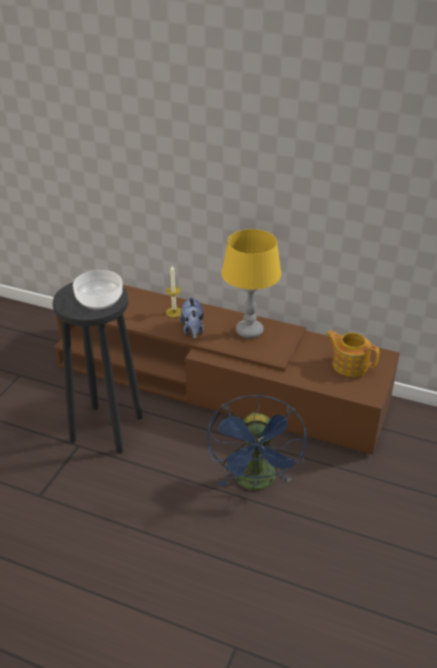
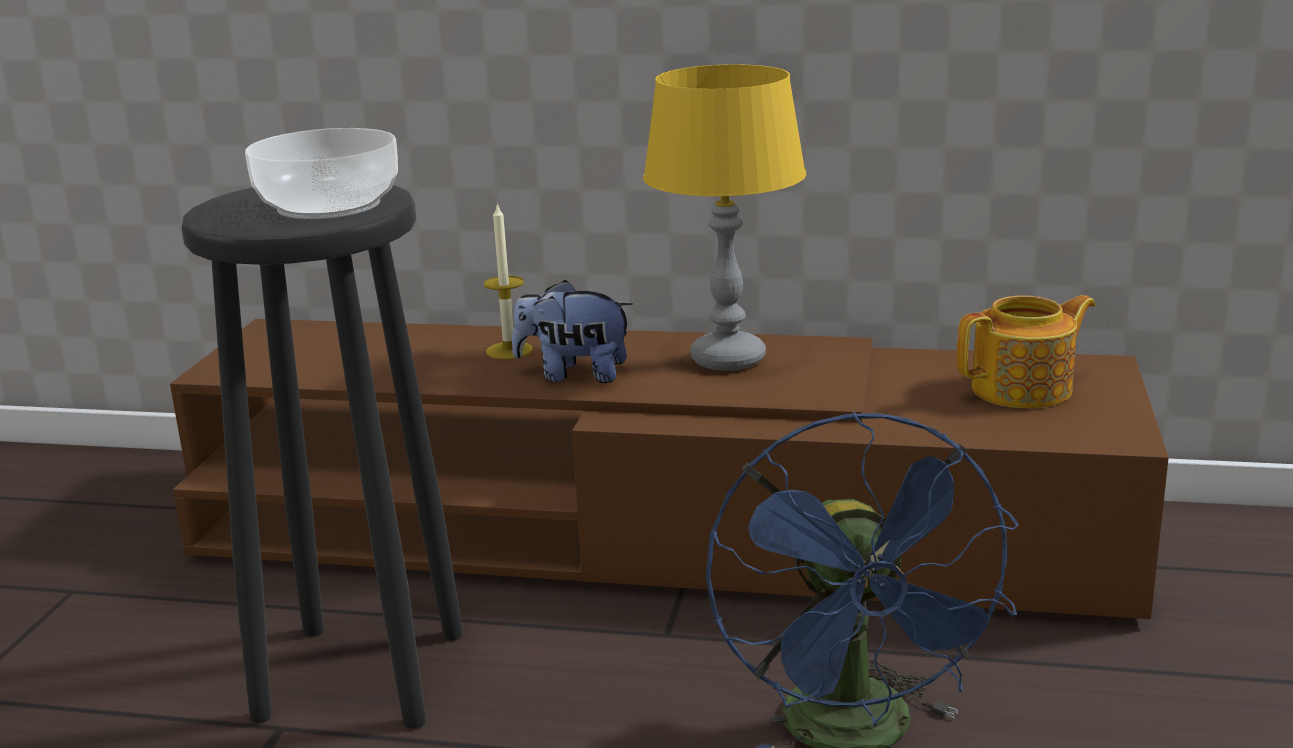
camera: 10 degrees left, 15 degrees down
plush toy [180,295,204,339] -> plush toy turned 120 degrees clockwise [512,280,633,383]
teapot [326,330,380,377] -> teapot turned 135 degrees clockwise [957,295,1096,408]

